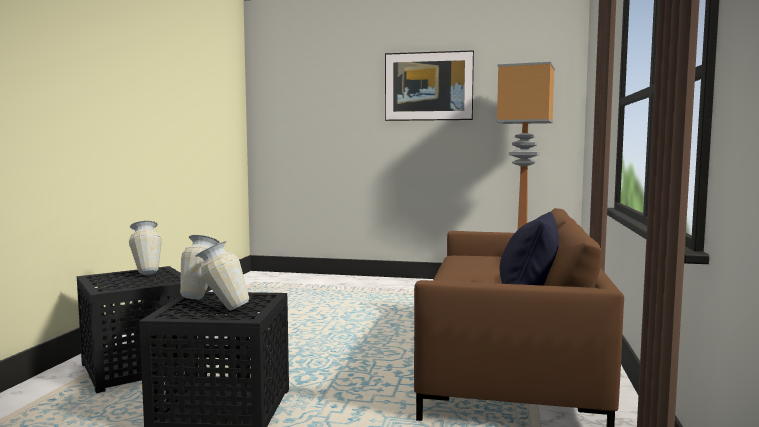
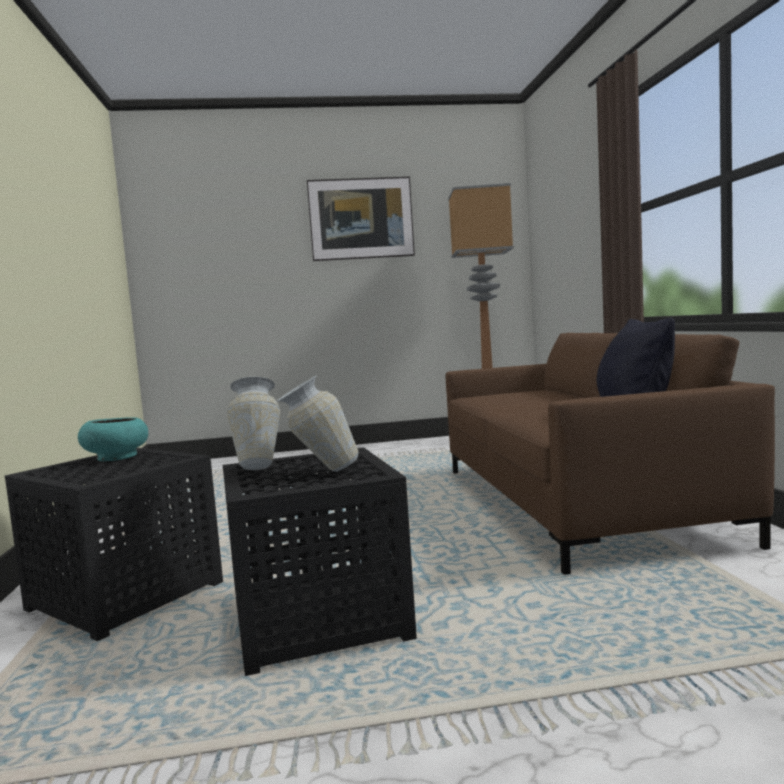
camera: 20 degrees left, 0 degrees up
vase [129,221,162,275] -> turquoise bowl [78,417,148,461]

